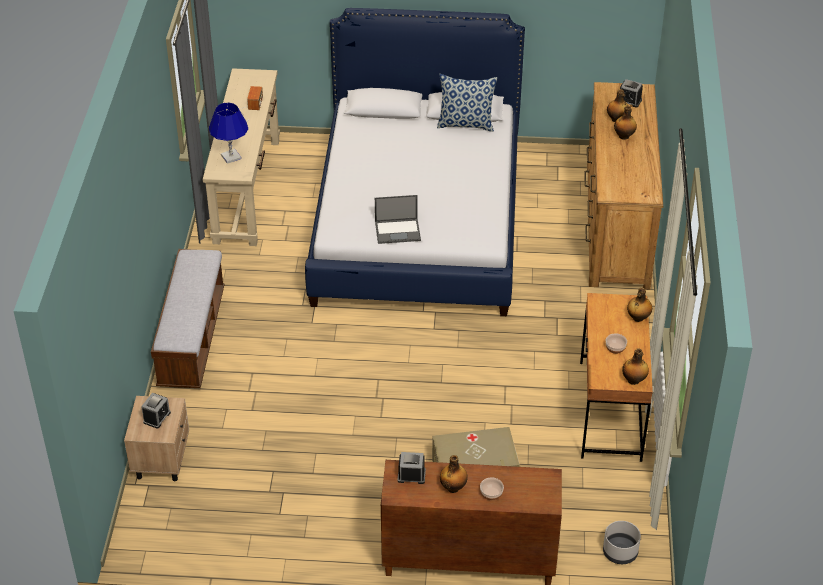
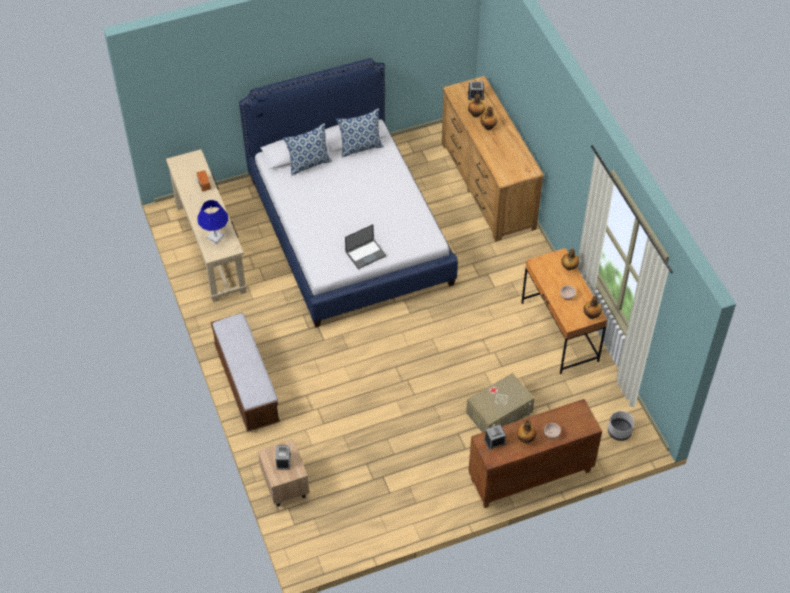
camera: 25 degrees left, 10 degrees up
none -> pillow [283,123,332,176]

